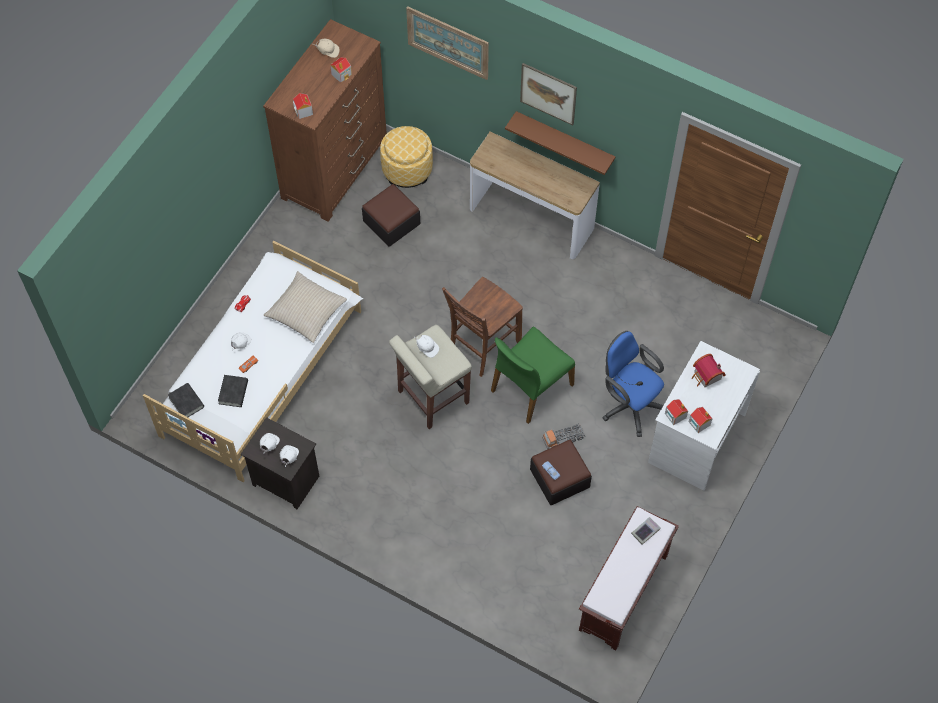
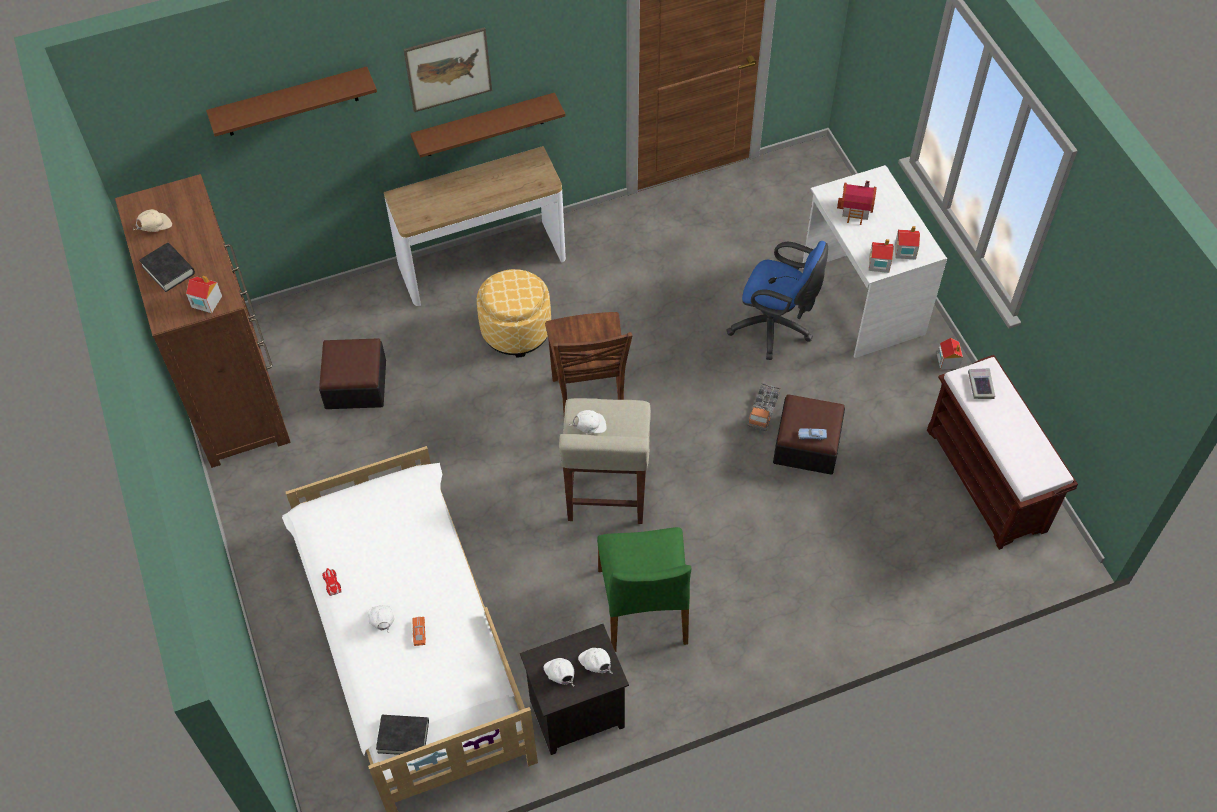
camera: 50 degrees left, 5 degrees down
black book [218,375,248,407] -> black book moved to [139,243,195,292]
beige pillow [264,271,347,343] -> none
toy house [330,57,352,83] -> toy house moved to [937,338,963,370]
ottoman [380,126,433,188] -> ottoman moved to [477,269,551,358]
picture [406,6,489,80] -> brown shelf [206,67,377,136]
green chair [491,327,575,424] -> green chair moved to [597,527,691,652]
blue office chair [602,331,664,437] -> blue office chair turned 150 degrees counterclockwise [727,241,828,360]

